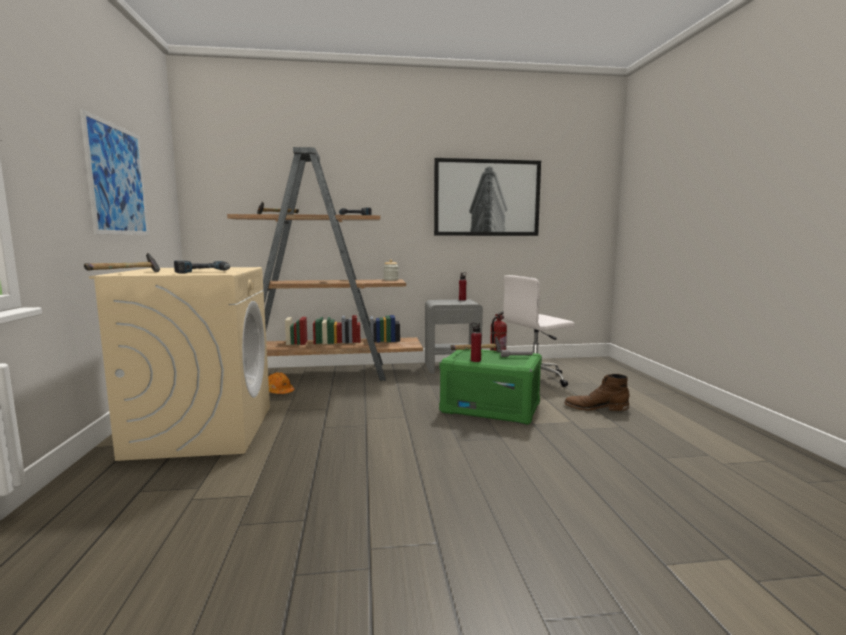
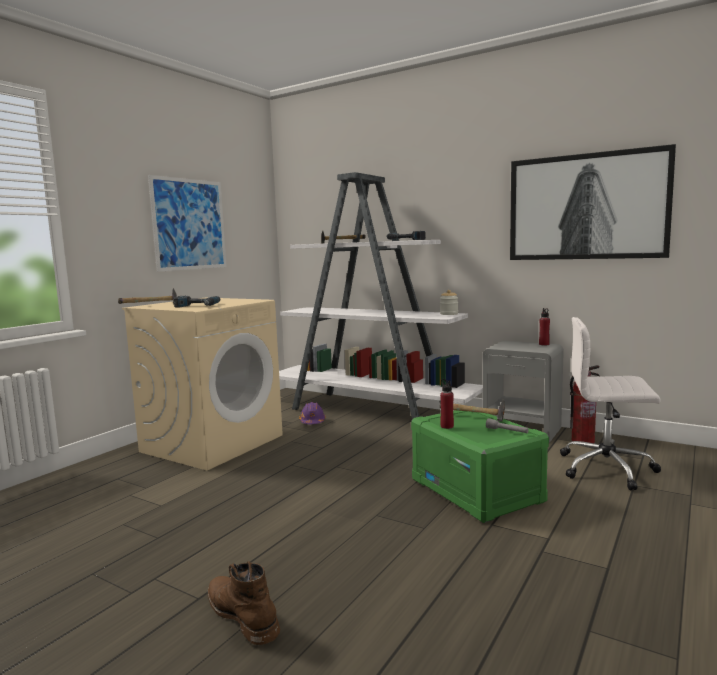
camera: 40 degrees right, 0 degrees up
brown bookcase [227,147,423,381] -> white bookcase [279,172,483,420]
orange hard hat [268,372,295,394] -> purple hard hat [299,402,326,424]
brown boot [564,374,629,411] -> brown boot moved to [208,561,280,645]

